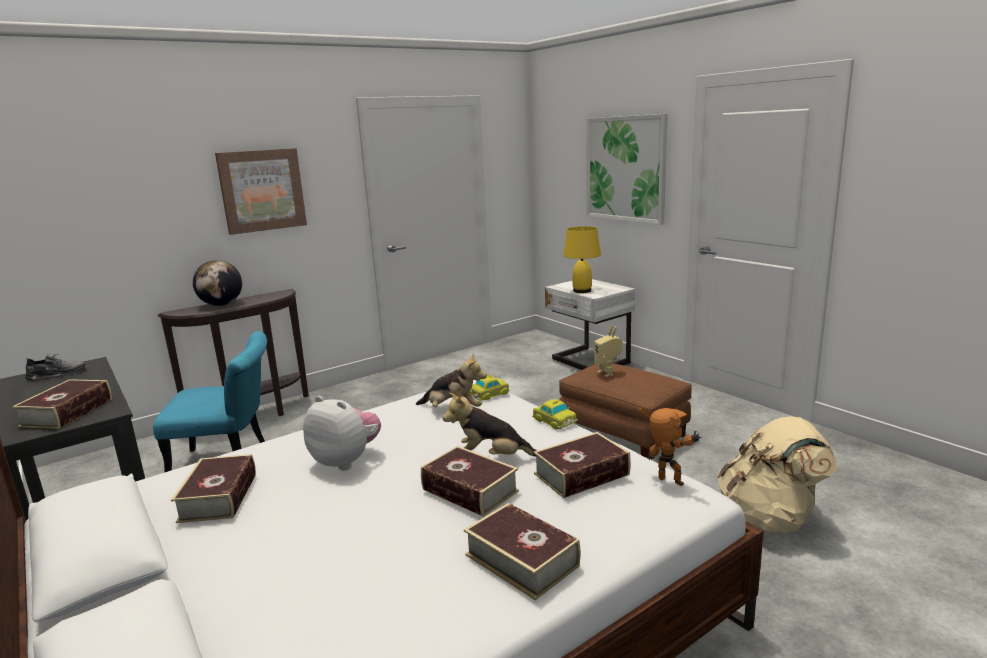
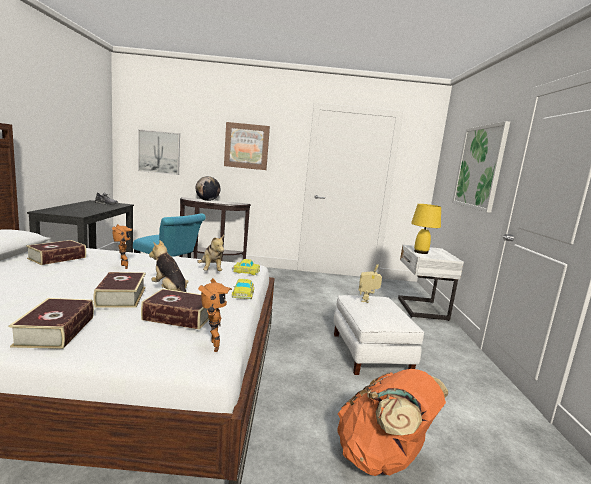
camera: 35 degrees right, 5 degrees down
book [12,379,112,429] -> none
plush toy [303,396,381,470] -> toy robot [112,224,133,269]
brown ottoman [559,363,692,459] -> white ottoman [334,295,424,375]
beige backpack [718,416,837,533] -> orange backpack [338,369,448,476]
none -> picture [138,129,180,175]

